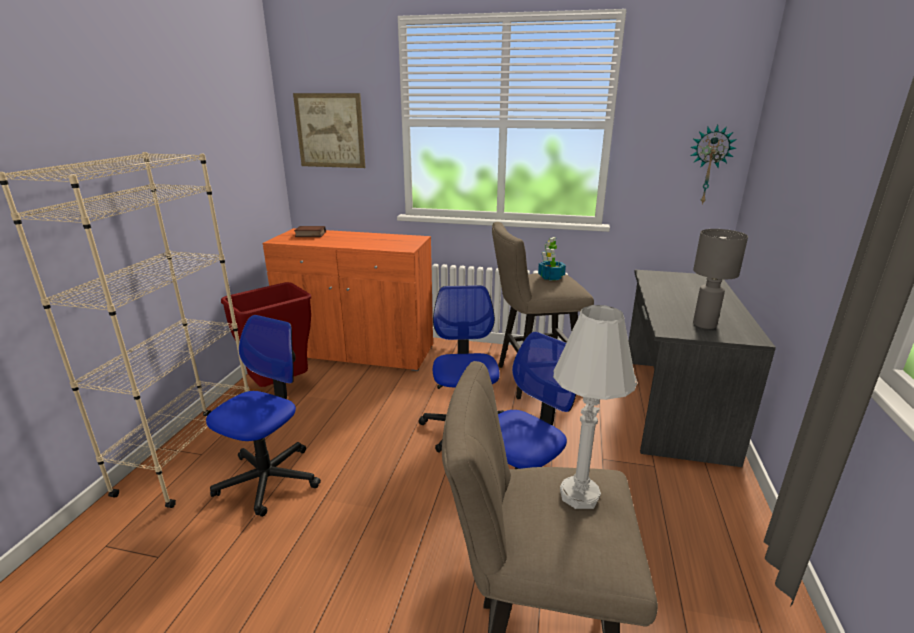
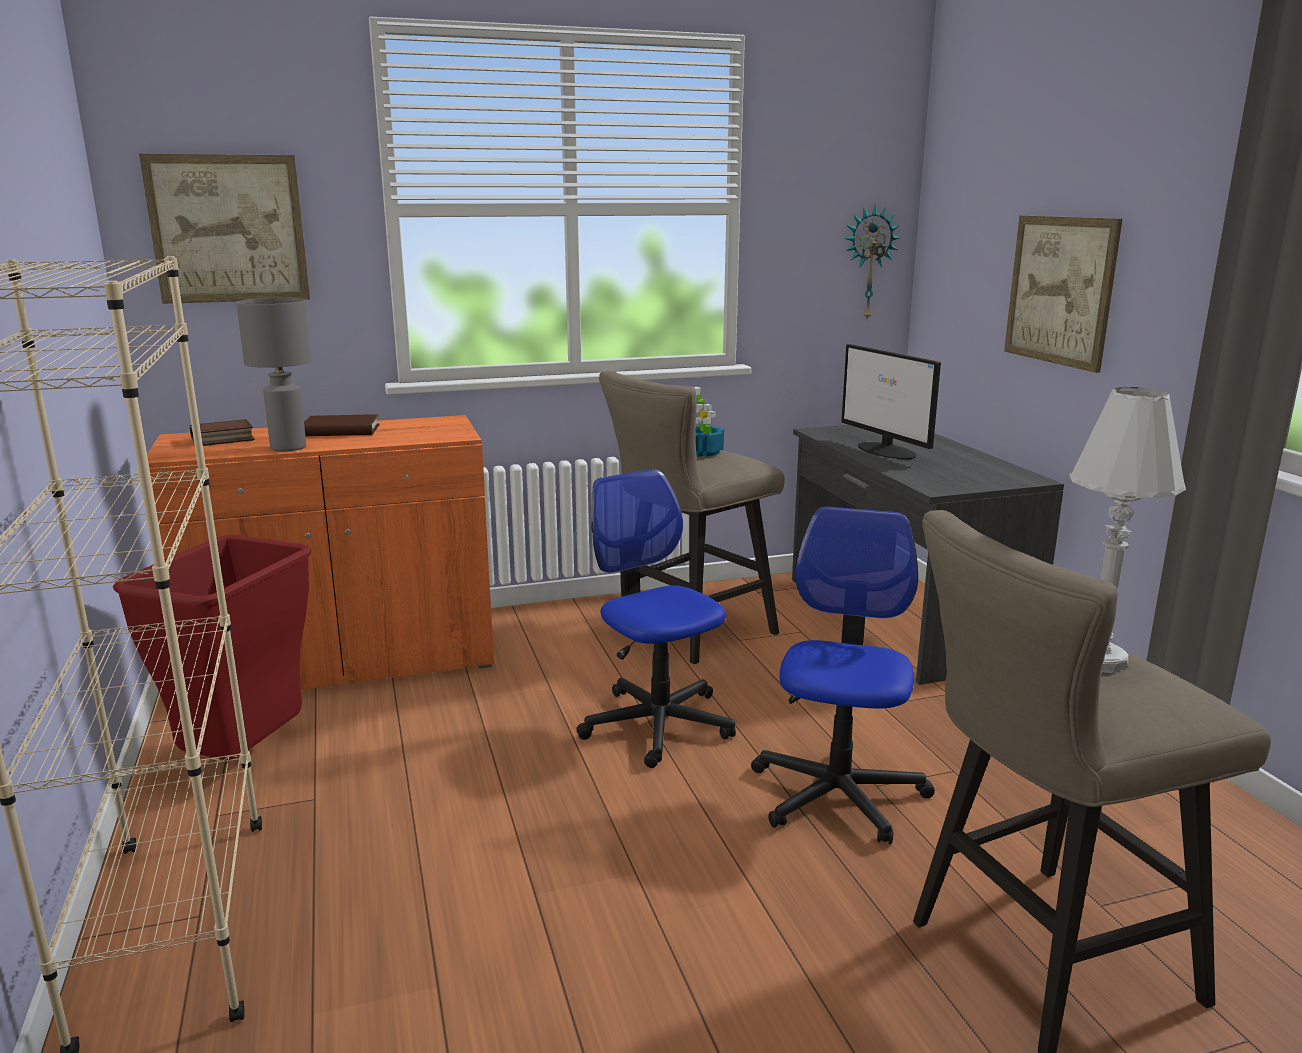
camera: 30 degrees left, 5 degrees down
office chair [206,315,321,517] -> none
grey table lamp [693,229,748,329] -> grey table lamp moved to [236,298,312,452]
none -> brown book [304,414,380,436]
none -> monitor [841,344,941,459]
none -> picture [1004,216,1122,373]

